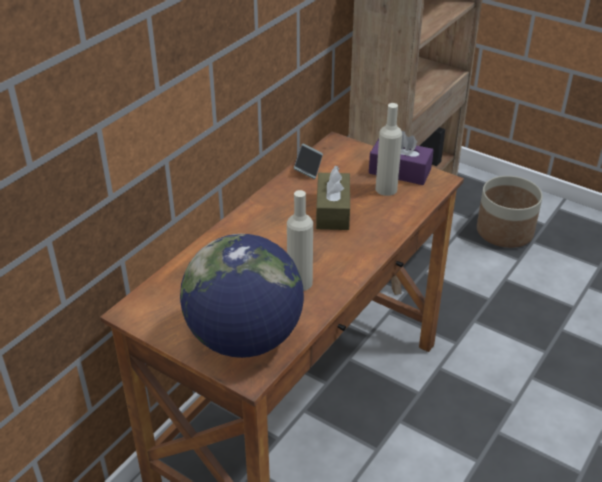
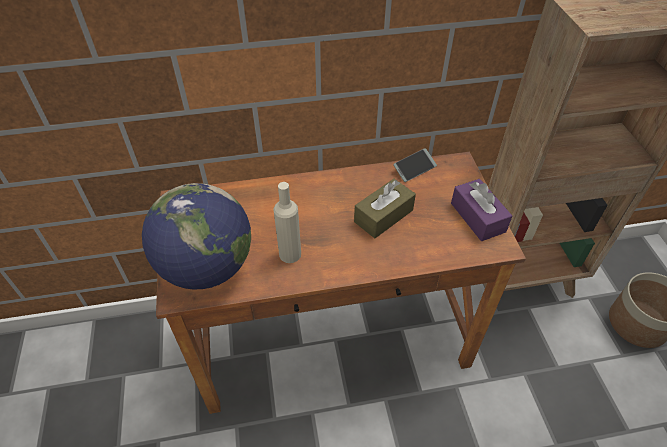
camera: 45 degrees right, 10 degrees up
beige bottle [375,103,402,196] -> none

